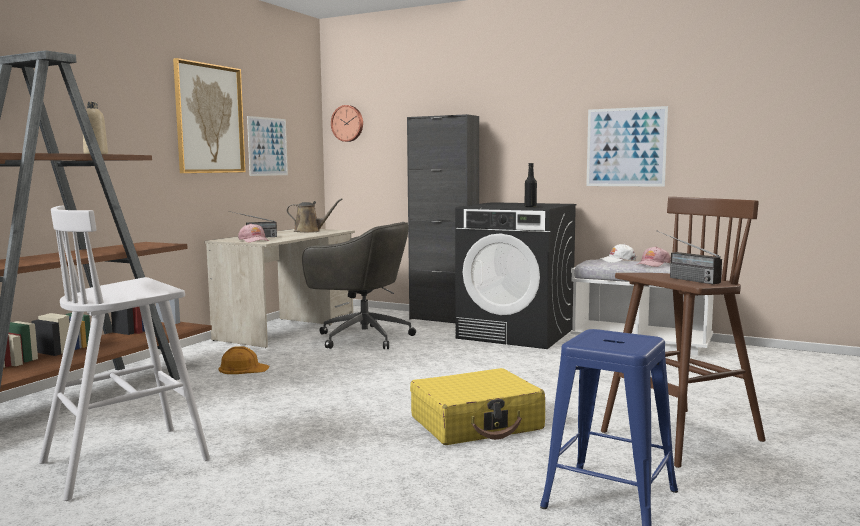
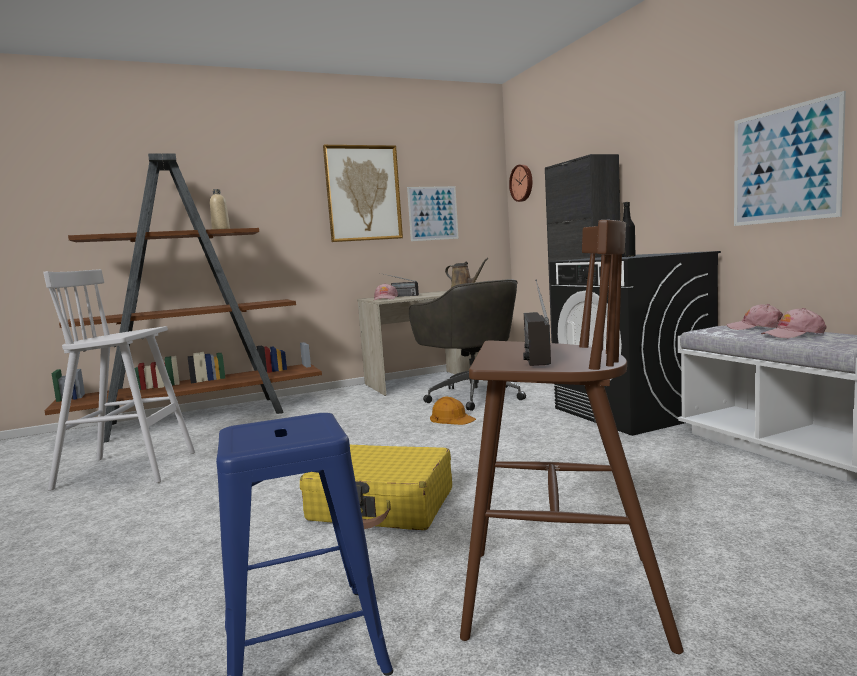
camera: 40 degrees right, 0 degrees up
orange hard hat [219,346,269,374] -> orange hard hat moved to [430,396,476,425]
white cap [599,244,637,263] -> pink cap [726,304,783,330]

